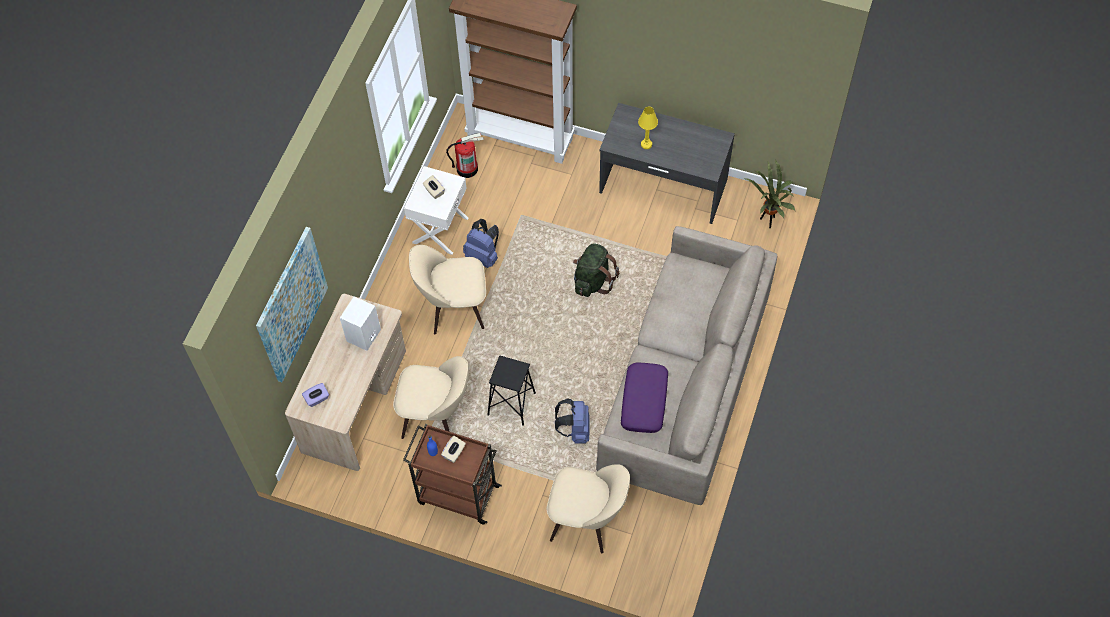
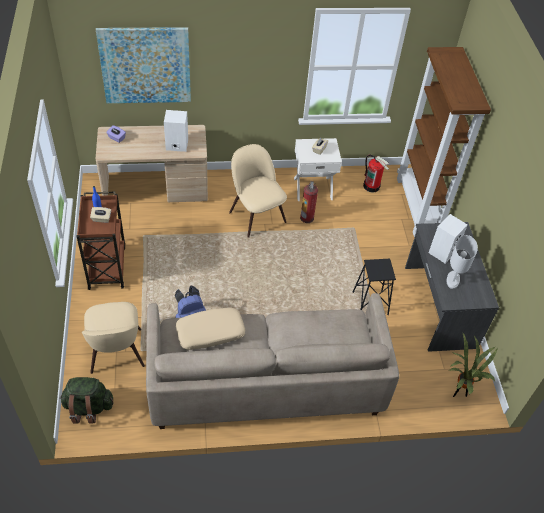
camera: 60 degrees right, 10 degrees down
beige chair [393,356,469,439] -> none
blue backpack [463,219,499,268] -> fire extinguisher [300,181,318,223]
black stool [487,356,536,426] -> black stool moved to [352,259,396,315]
green backpack [573,243,619,297] -> green backpack moved to [60,377,113,424]
purple pillow [621,363,668,433] -> beige pillow [176,308,246,350]
yellow table lamp [638,107,658,149] -> white speaker [429,214,468,263]
none -> white table lamp [446,235,478,289]

